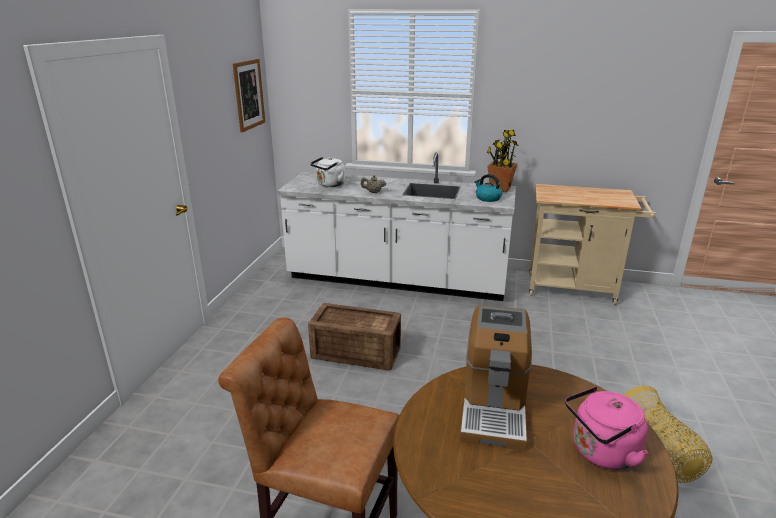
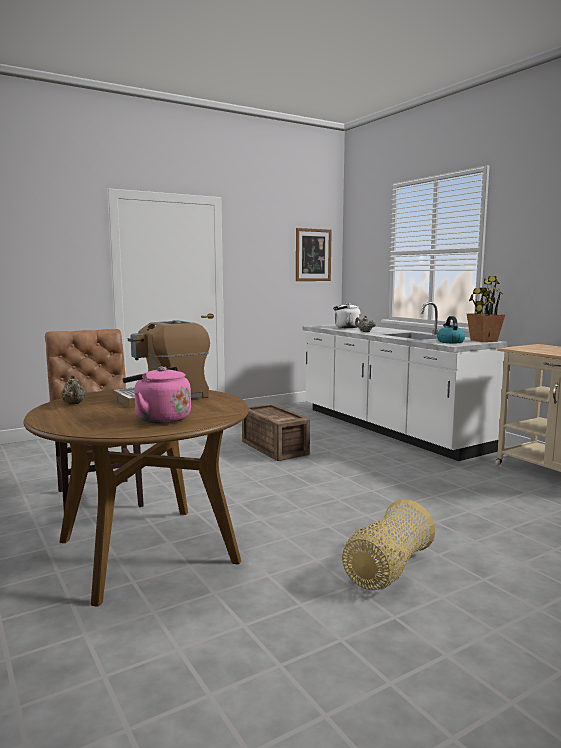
camera: 45 degrees right, 15 degrees down
none -> beige teapot [60,375,85,404]

